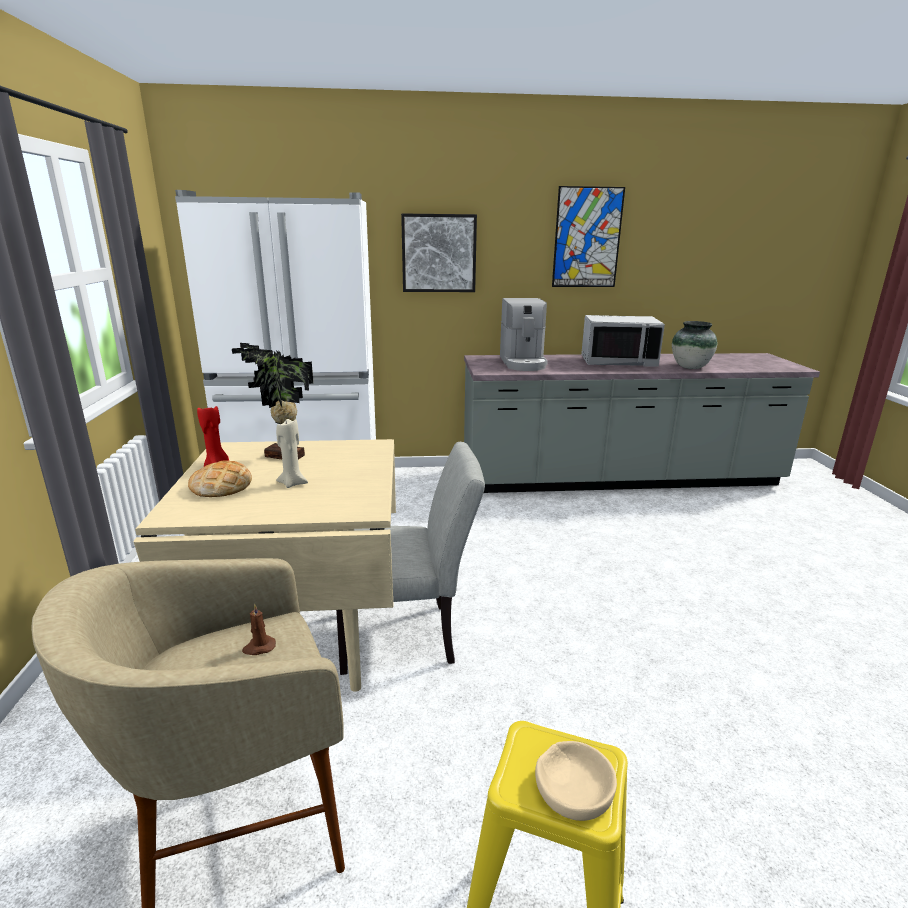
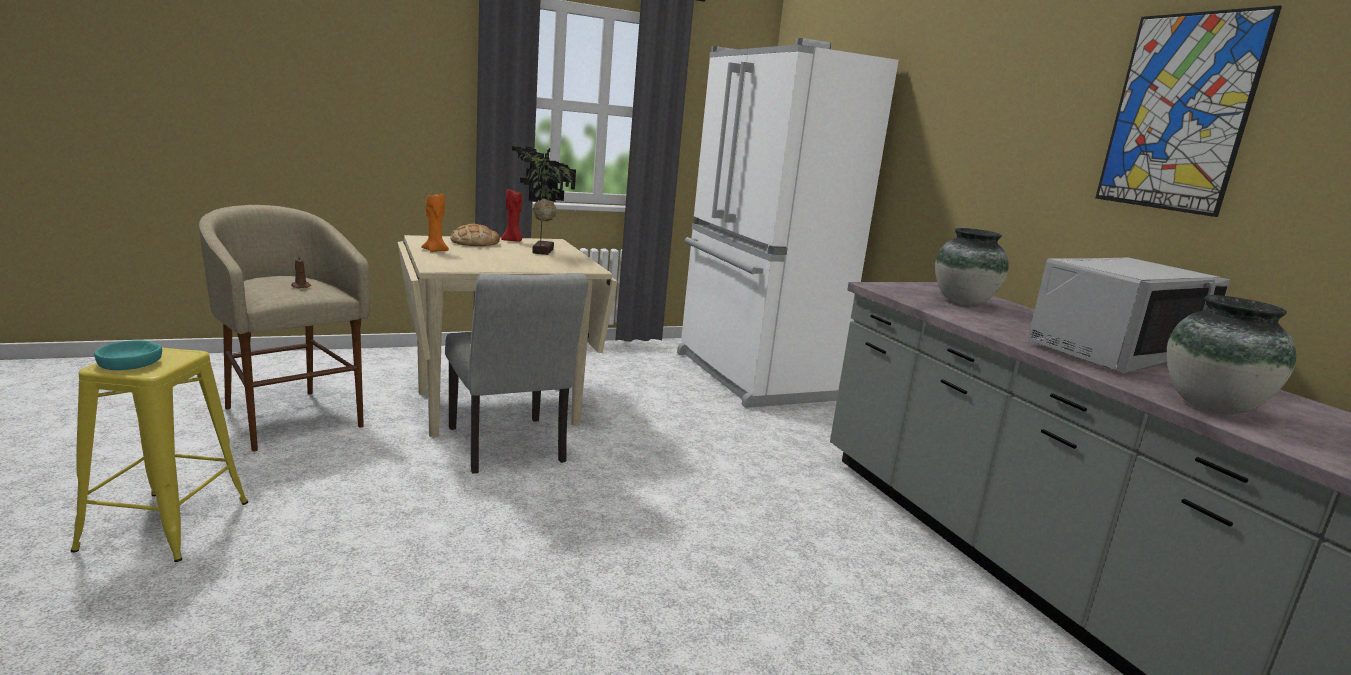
camera: 70 degrees right, 5 degrees down
beige candle [276,419,308,488] -> none
picture [401,213,477,292] -> none
coffee machine [500,298,547,371] -> vase [935,228,1009,305]
beige bowl [535,741,617,821] -> turquoise bowl [94,340,162,370]
grey microwave [581,315,665,367] -> grey microwave turned 105 degrees counterclockwise [1028,257,1230,373]
none -> orange candle [421,194,449,252]

